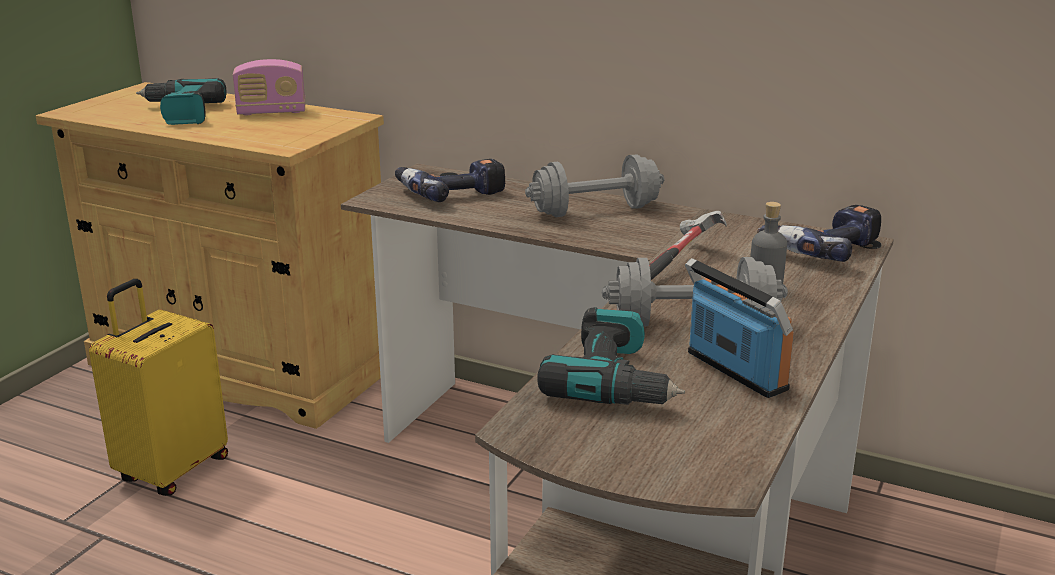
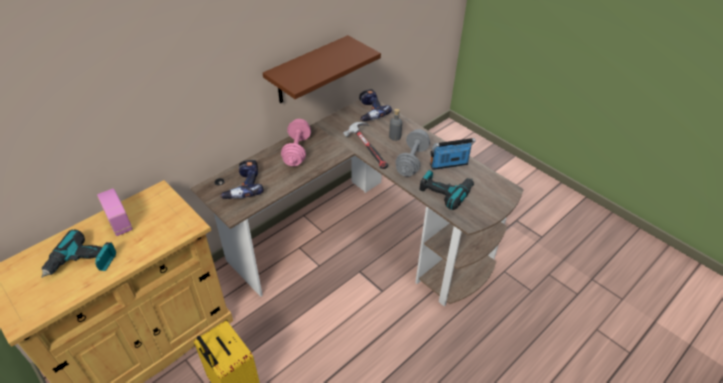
camera: 70 degrees left, 20 degrees up
radio [233,59,305,115] -> radio turned 135 degrees clockwise [97,188,133,236]
grey dumbbell [525,154,665,217] -> pink dumbbell [281,119,311,166]
none -> brown shelf [263,35,381,103]

